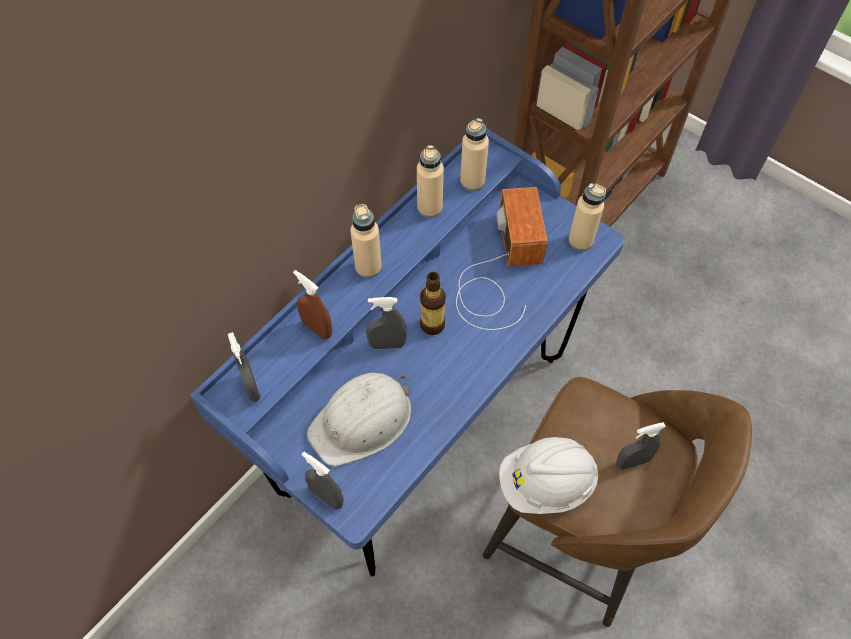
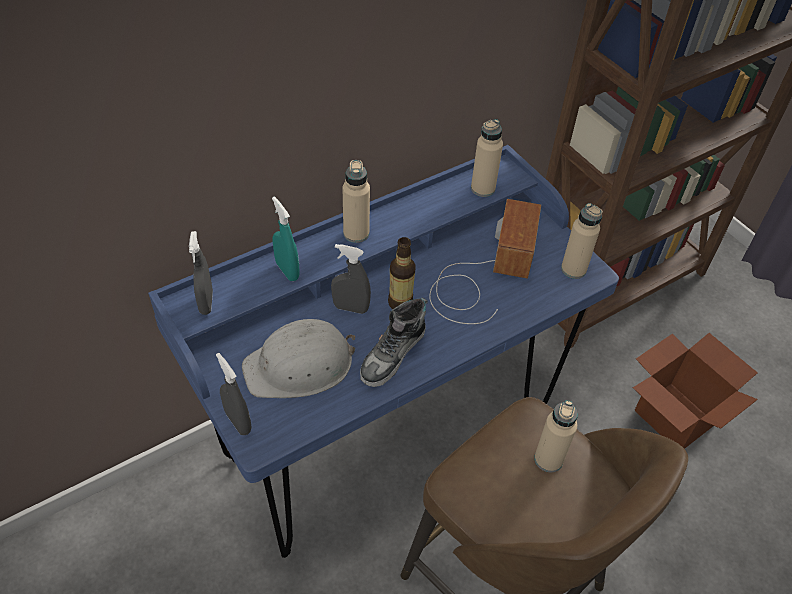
camera: 15 degrees right, 10 degrees down
brown spray bottle [293,270,332,339] -> turquoise spray bottle [272,197,300,281]
beige bottle [417,145,444,218] -> beige bottle moved to [534,400,578,472]
white hard hat [499,437,598,514] -> none
grey spray bottle [616,422,666,470] -> none
none -> shoe [360,297,428,387]
none -> cardboard box [633,333,758,449]

